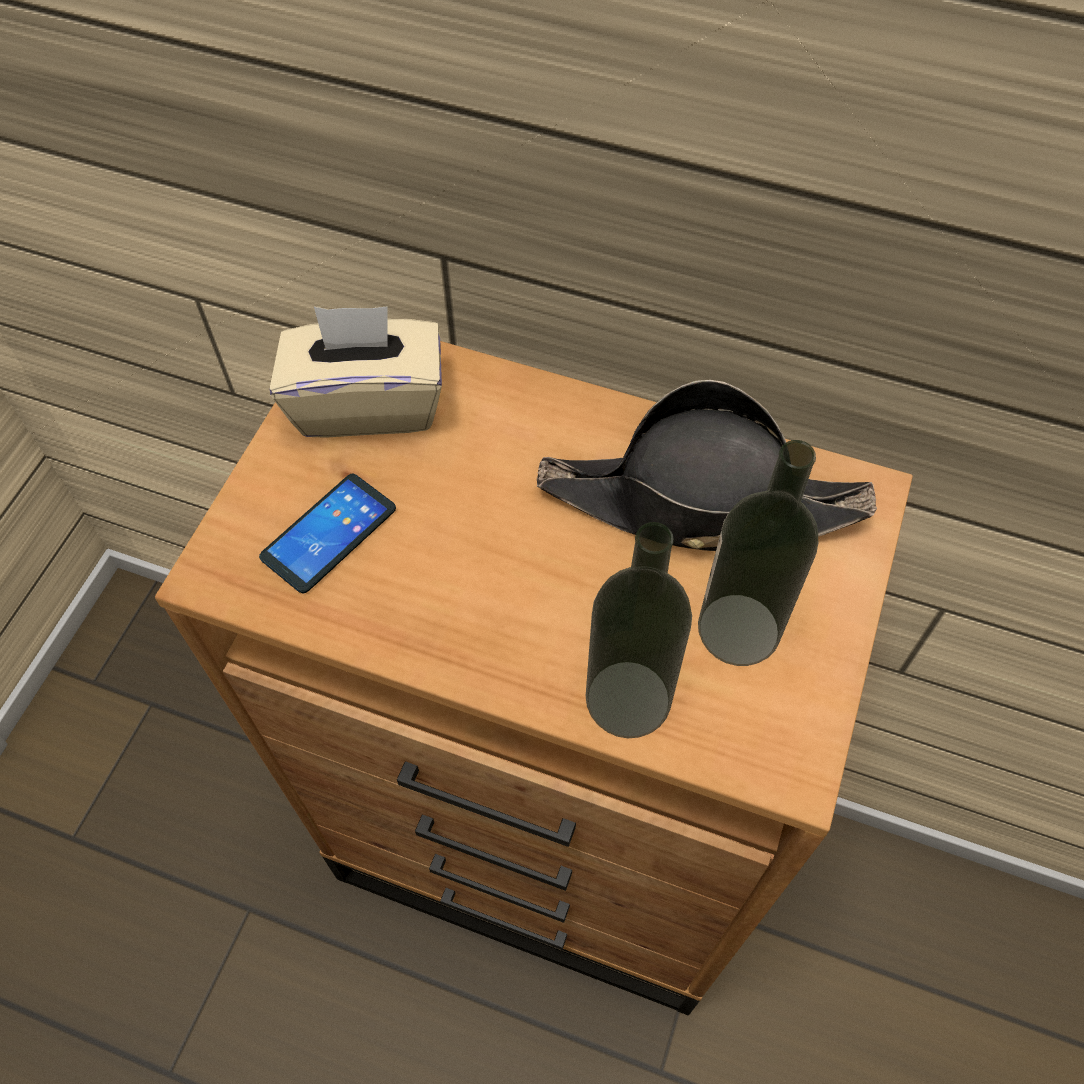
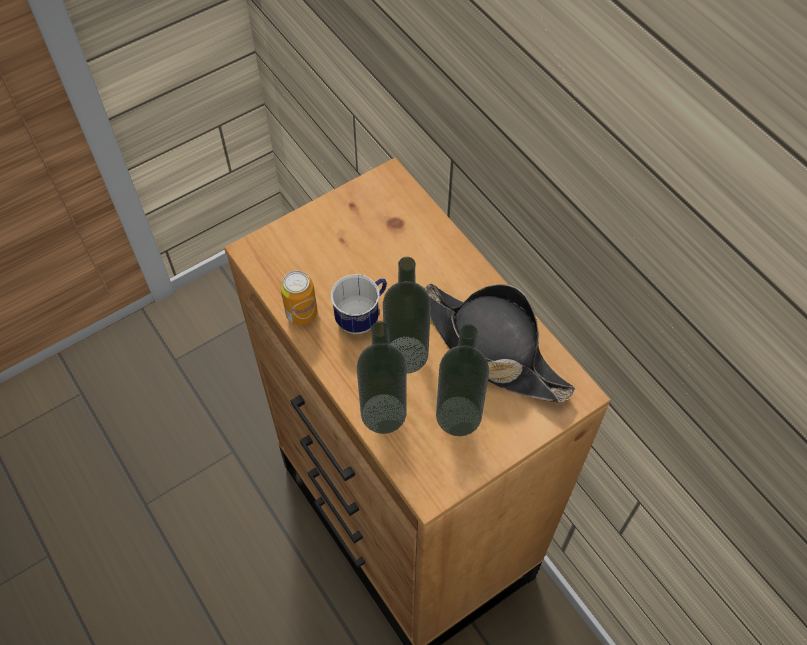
camera: 35 degrees right, 0 degrees up
phone [259,474,396,593] -> none
beige tissue box [270,307,442,438] -> none
none -> can [281,271,317,325]
none -> mug [331,274,387,334]
none -> bottle [383,257,431,373]

